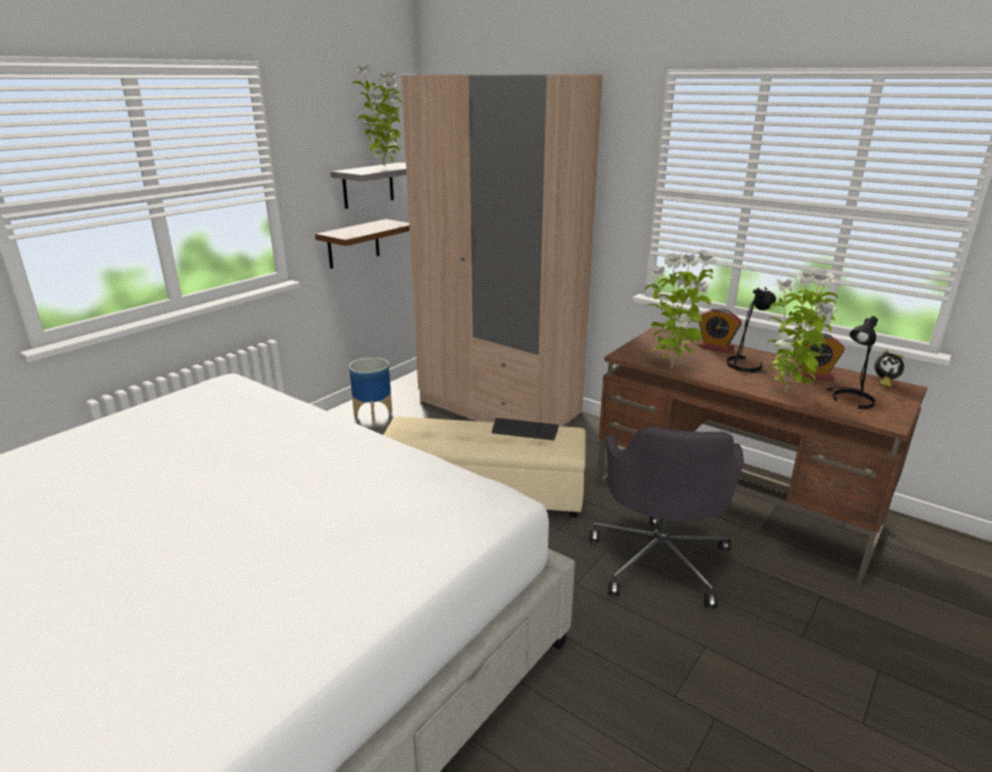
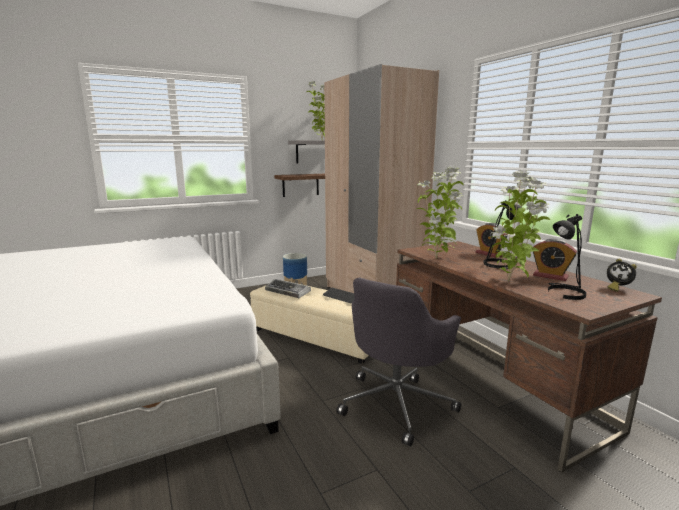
camera: 25 degrees right, 10 degrees down
none -> keyboard [265,279,311,298]

